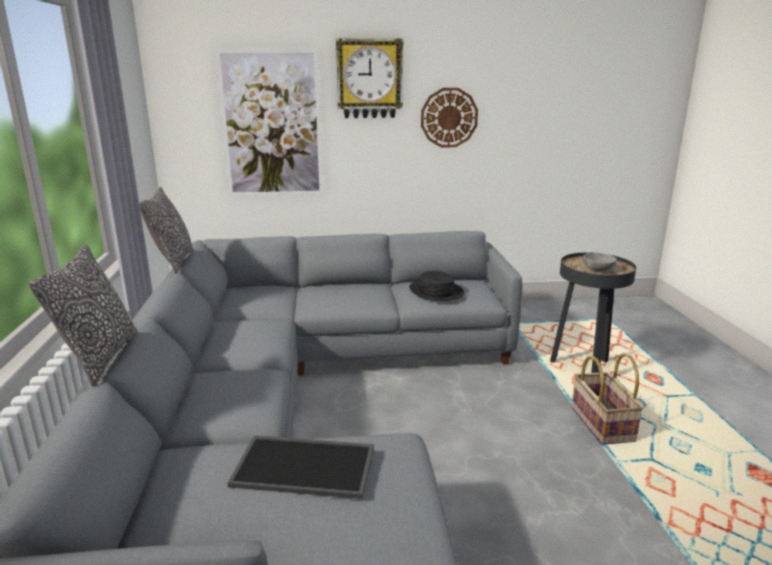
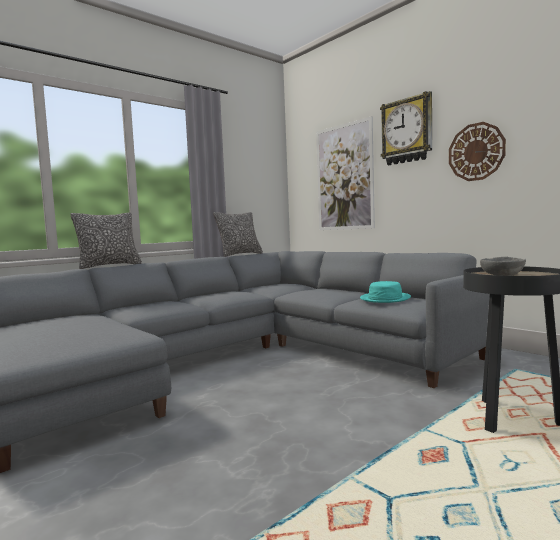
camera: 55 degrees right, 15 degrees down
tray [227,435,374,499] -> none
black hat [409,271,464,301] -> turquoise hat [360,281,411,303]
basket [572,353,644,445] -> none

